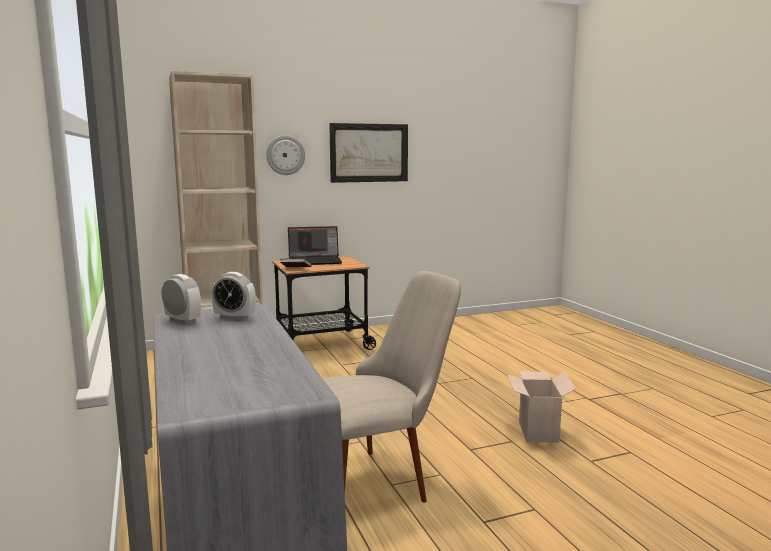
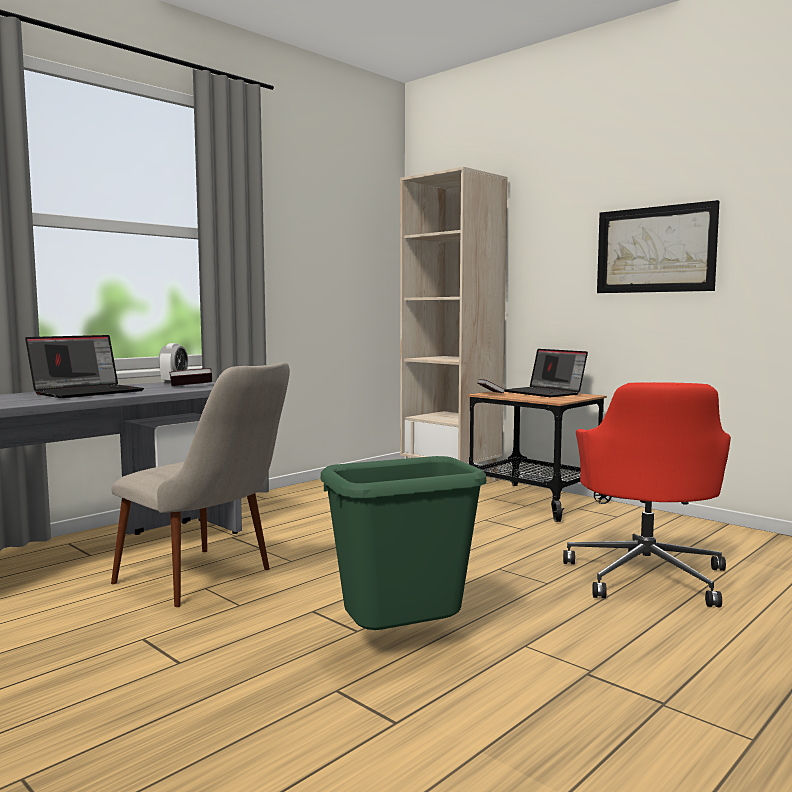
camera: 65 degrees right, 5 degrees down
alarm clock [211,272,256,320] -> book [170,368,212,386]
wall clock [266,135,305,175] -> none
cardboard box [507,371,576,443] -> green trash can [321,456,487,630]
none -> laptop [25,335,144,398]
none -> red office chair [563,382,731,607]

